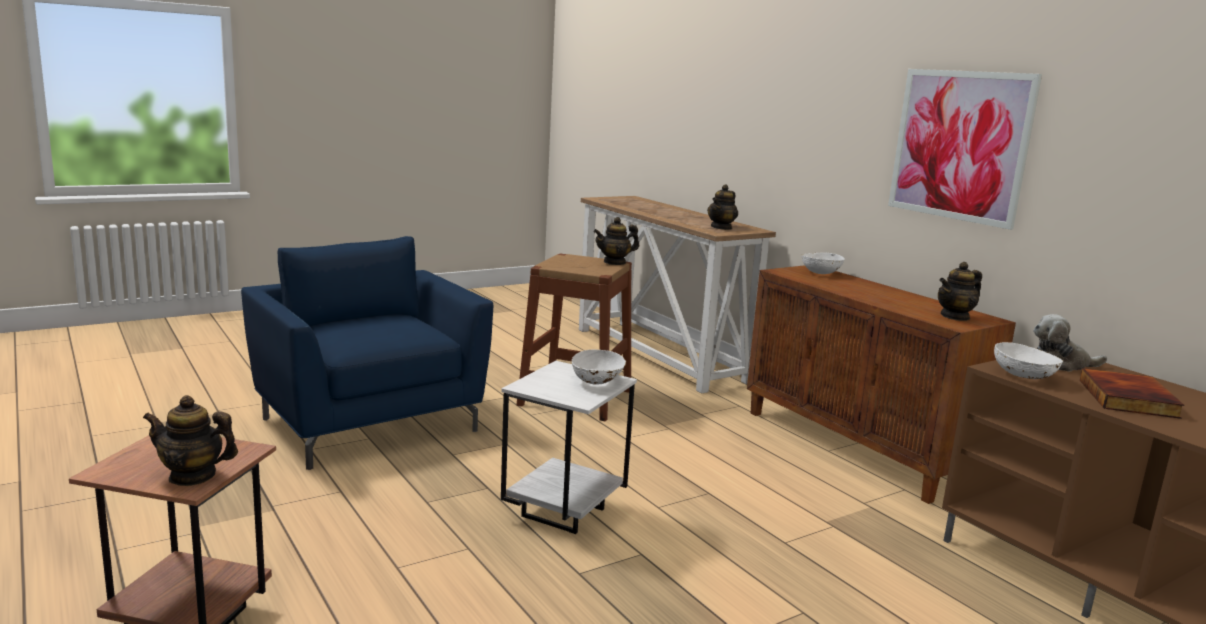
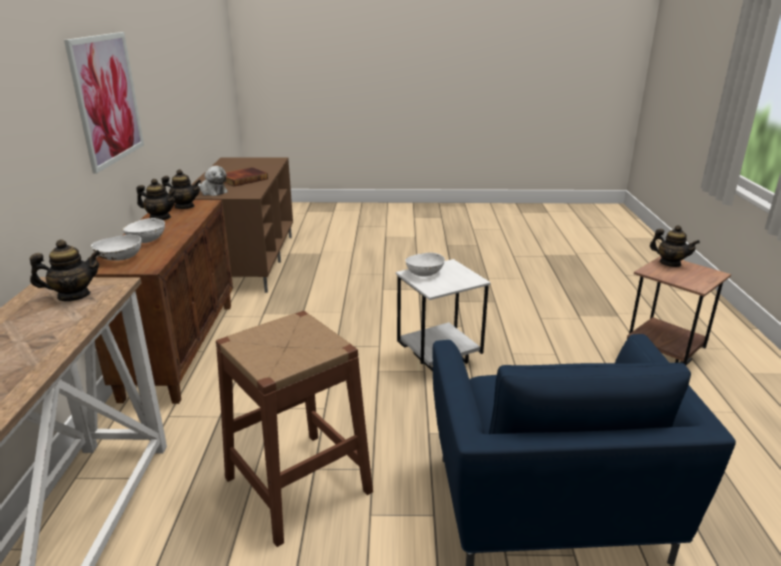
camera: 145 degrees left, 10 degrees up
teapot [594,217,639,265] -> teapot moved to [136,179,176,220]
white bowl [994,342,1063,379] -> white bowl moved to [123,218,165,243]

